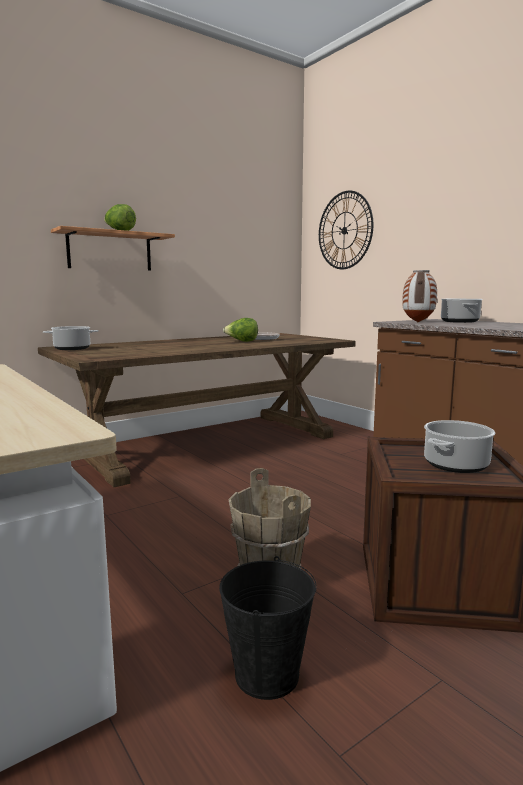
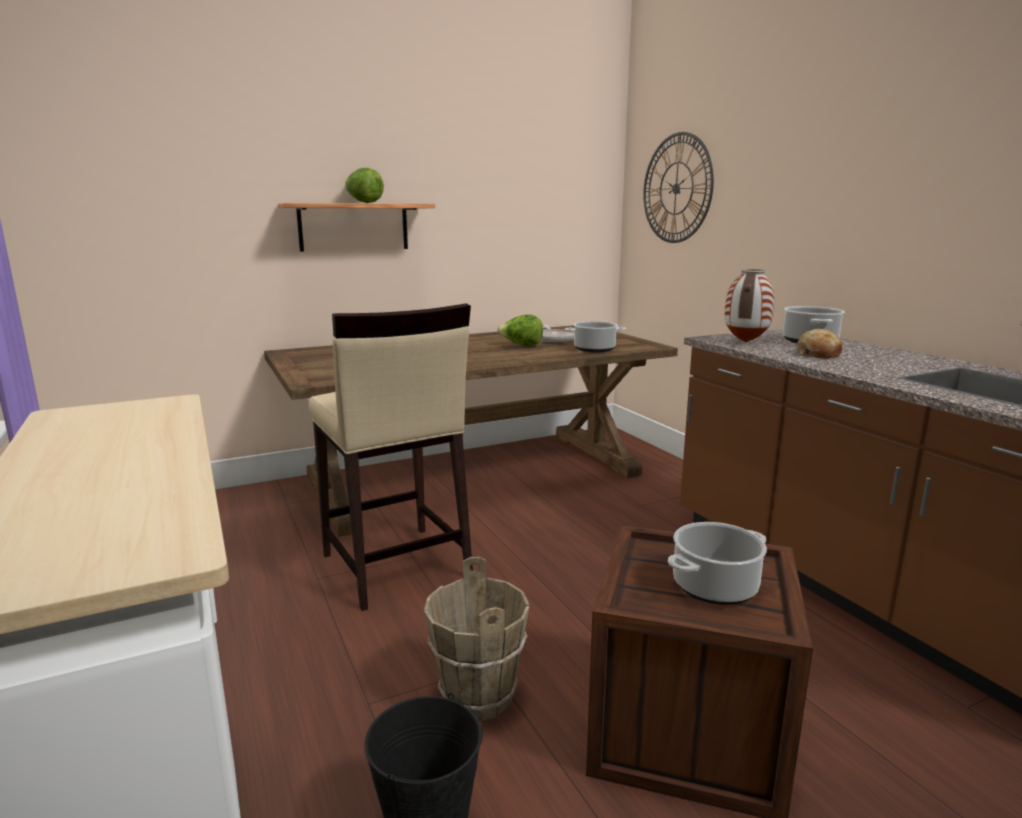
camera: 10 degrees right, 5 degrees up
cooking pot [43,326,99,350] -> cooking pot moved to [564,321,626,352]
none -> beige stool [309,303,473,611]
none -> bread [797,329,842,359]

